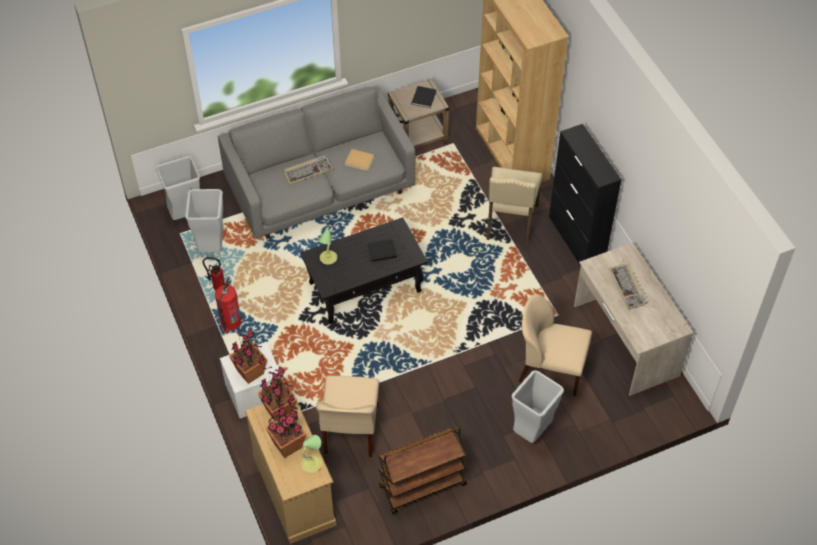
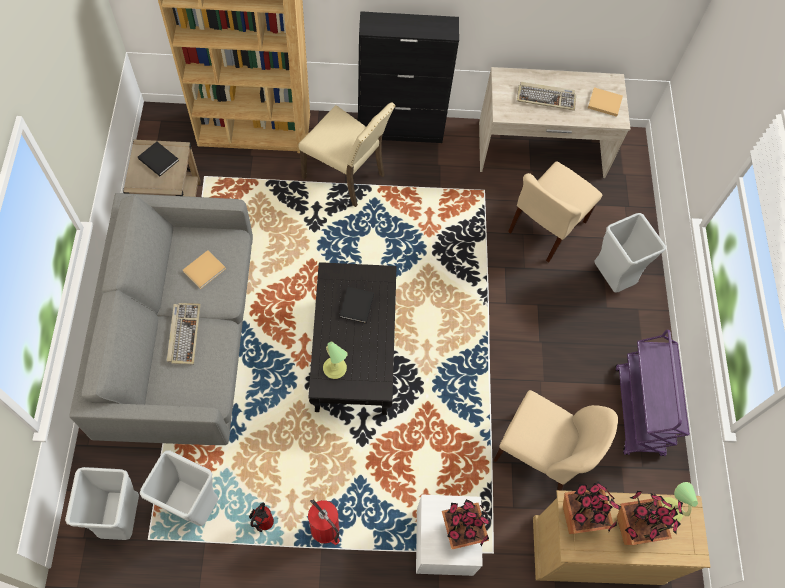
camera: 70 degrees left, 10 degrees up
brown cart [378,427,467,514] -> purple cart [615,330,690,456]
none -> beige book [588,87,623,117]

